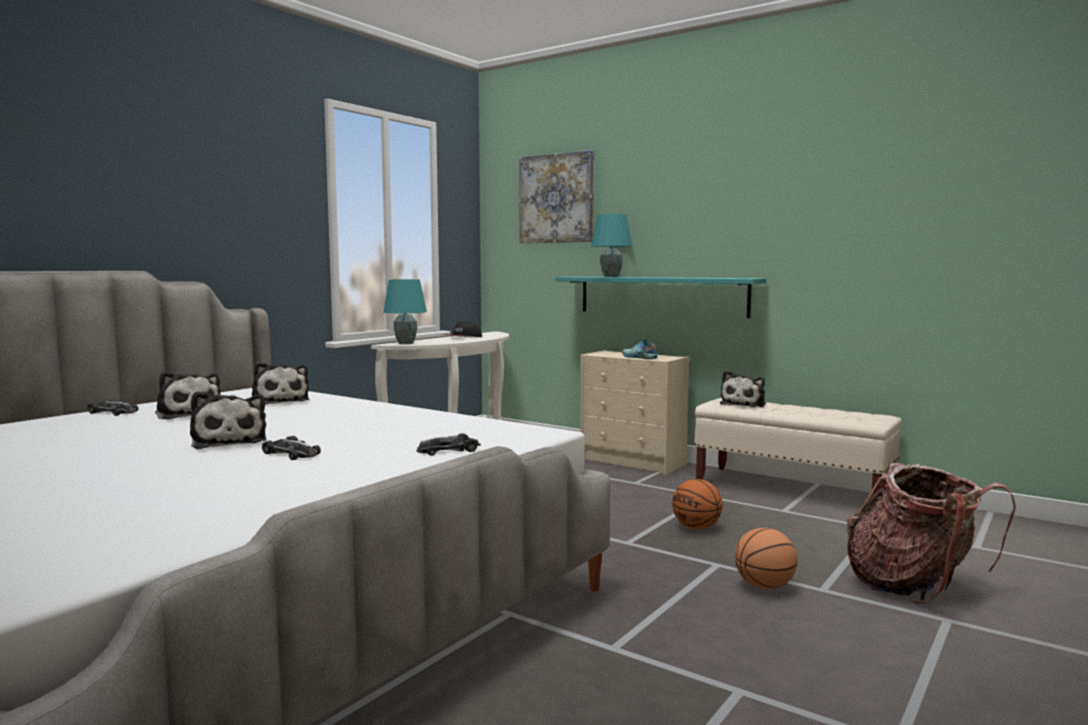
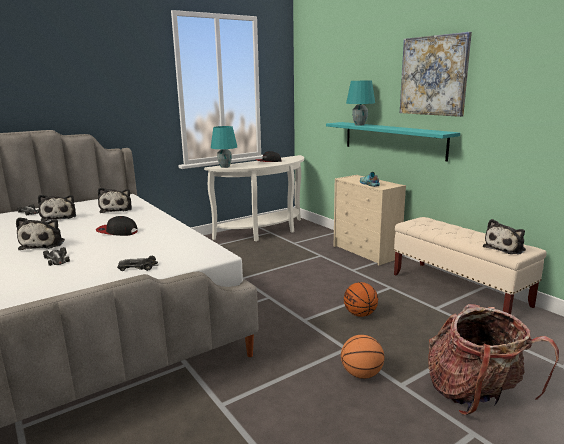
camera: 20 degrees right, 10 degrees up
picture [519,150,595,243] -> picture moved to [400,32,472,117]
plush toy [720,370,766,407] -> plush toy moved to [483,219,526,255]
none -> cap [96,216,138,236]

